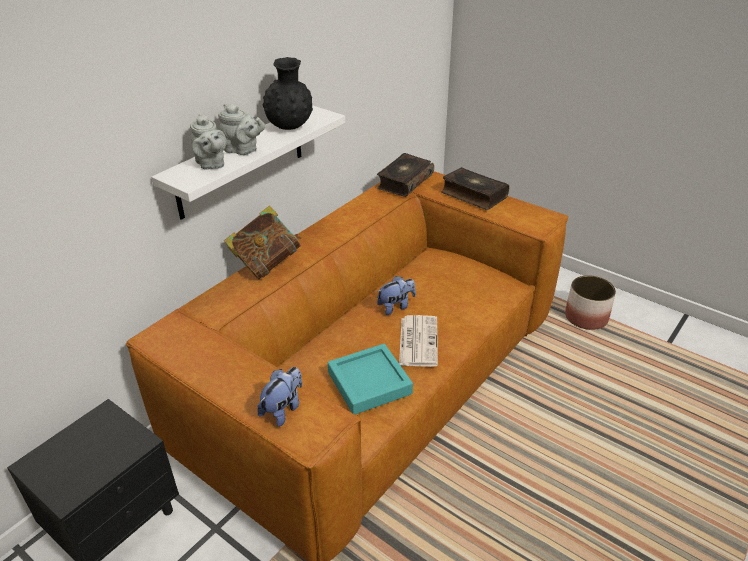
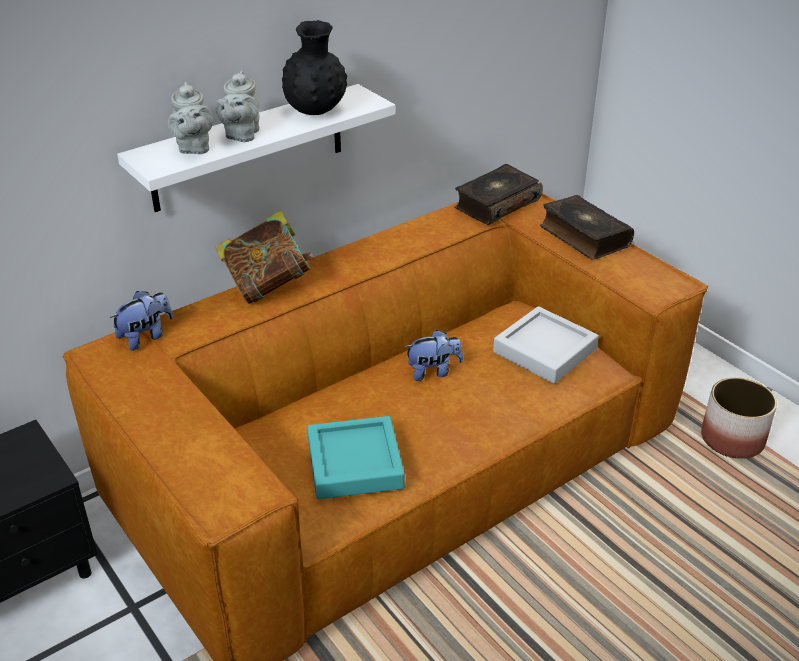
camera: 15 degrees right, 0 degrees up
grey teapot [218,104,265,155] -> grey teapot turned 60 degrees clockwise [215,70,259,142]
plush toy [257,367,302,427] -> plush toy moved to [110,291,173,351]
newspaper [399,315,438,367] -> none
none -> grey tray [493,306,599,384]

